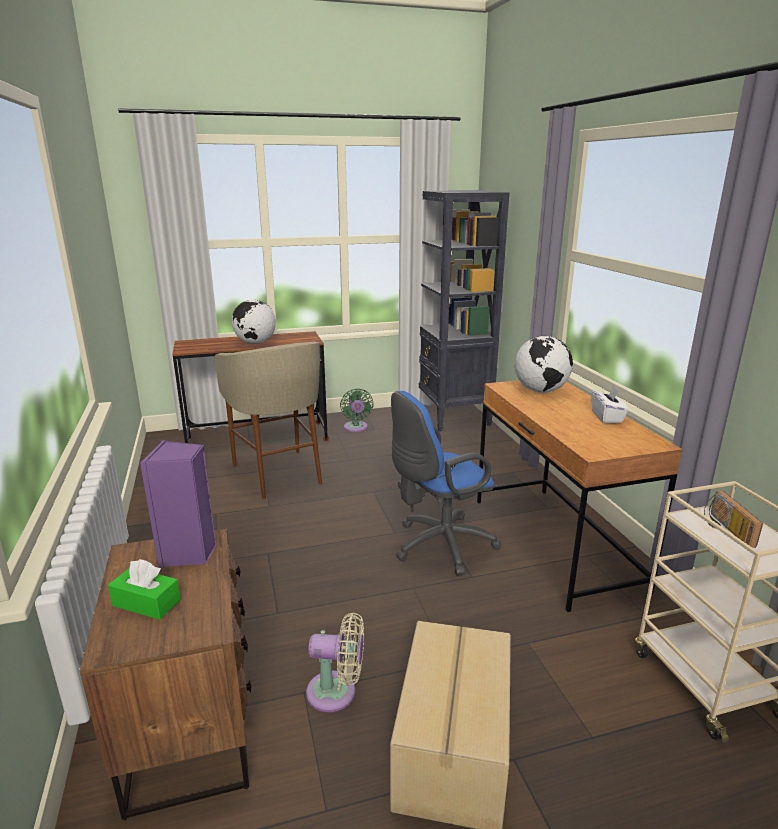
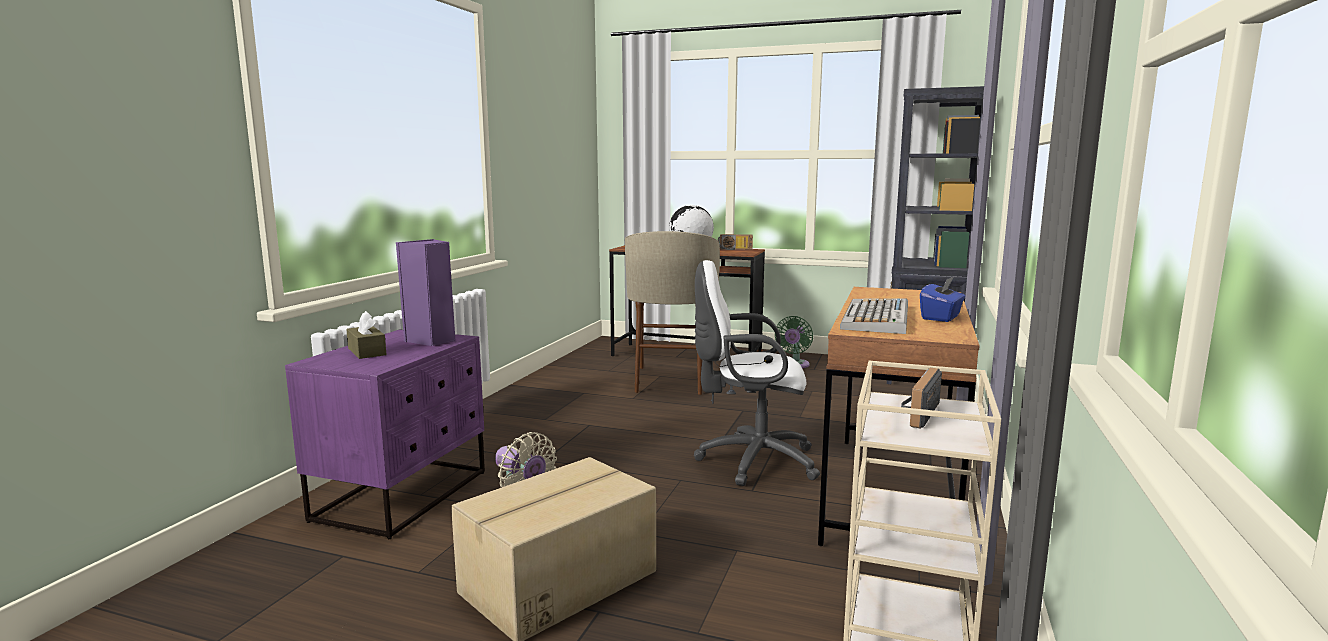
camera: 35 degrees right, 10 degrees down
brown nightstand [80,529,251,820] -> purple nightstand [285,329,485,539]
green tissue box [108,559,181,620] -> brown tissue box [346,311,387,359]
blue office chair [391,391,501,576] -> white office chair [694,260,820,486]
globe [515,336,573,393] -> none
white tissue box [591,386,629,423] -> blue tissue box [920,277,965,322]
none -> radio [718,234,753,250]
none -> keyboard [840,298,908,334]

